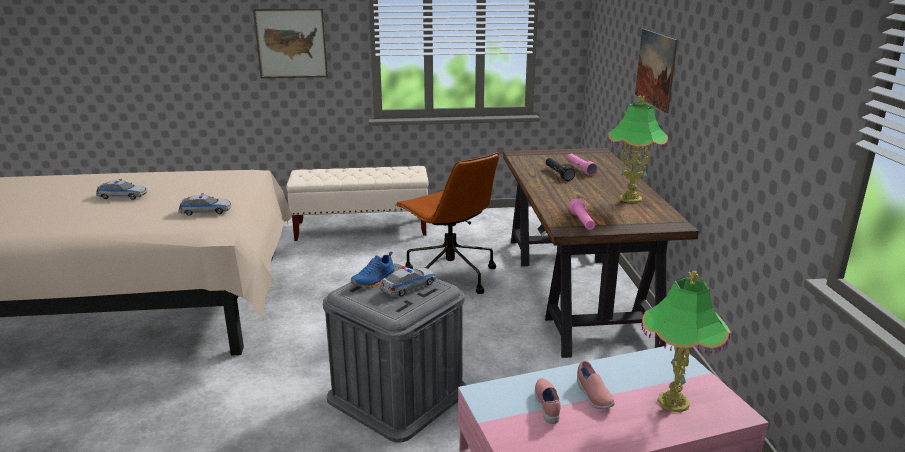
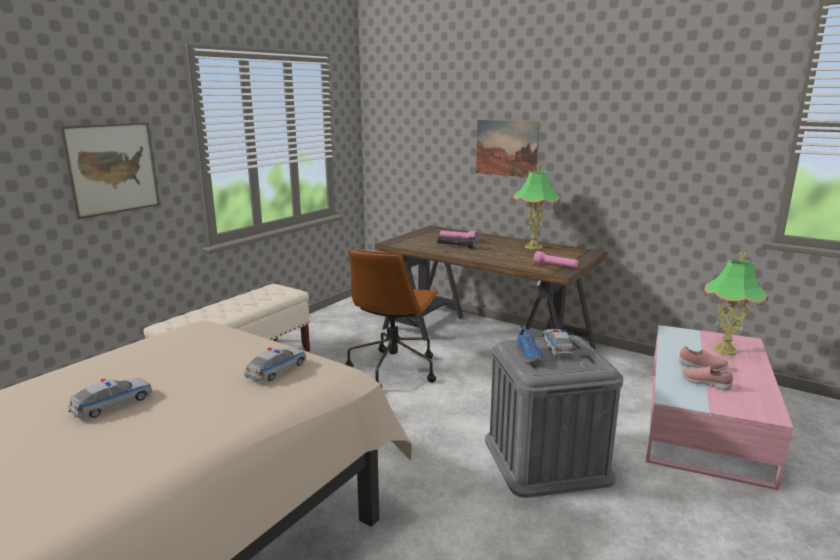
camera: 50 degrees left, 5 degrees down
brown office chair [395,152,499,294] -> brown office chair turned 105 degrees clockwise [345,249,439,387]

